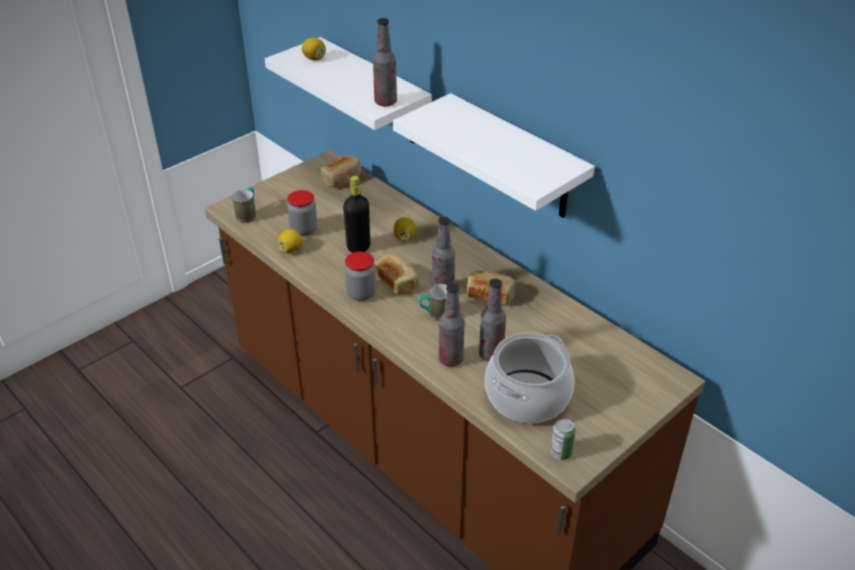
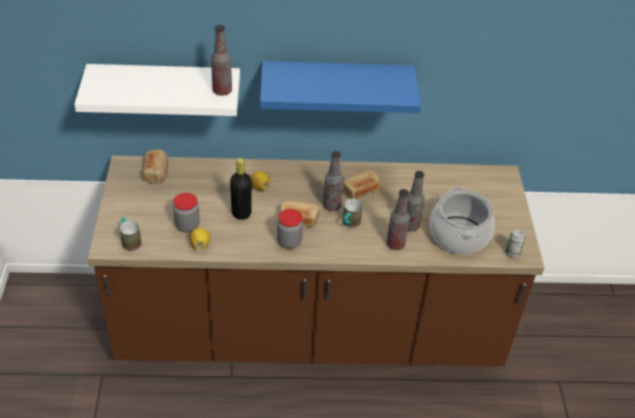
camera: 50 degrees left, 5 degrees up
lemon [302,37,326,60] -> none
white shelf [393,93,595,218] -> blue shelf [260,61,421,113]

